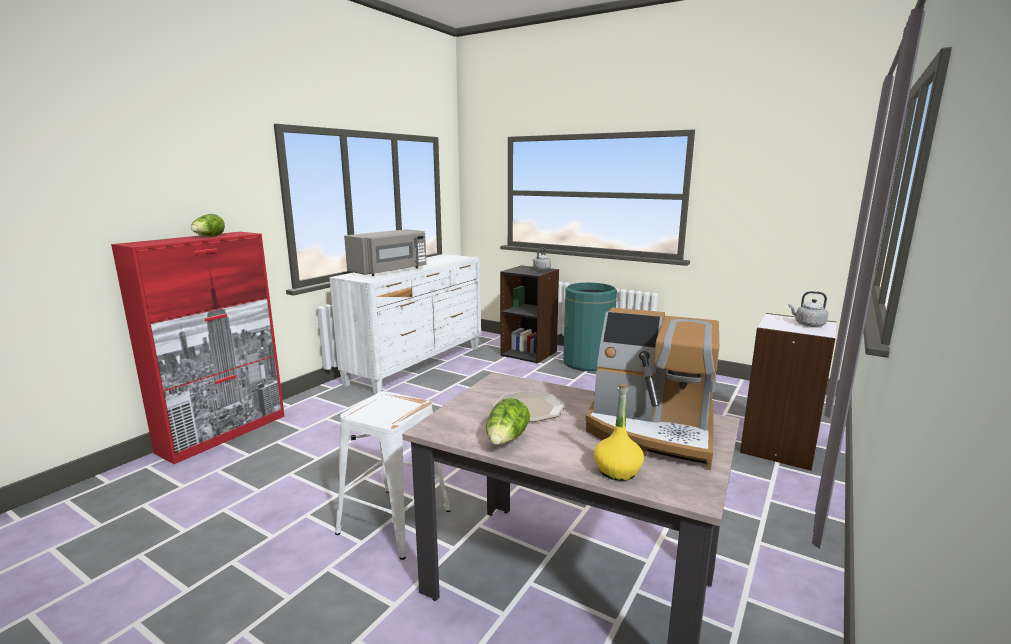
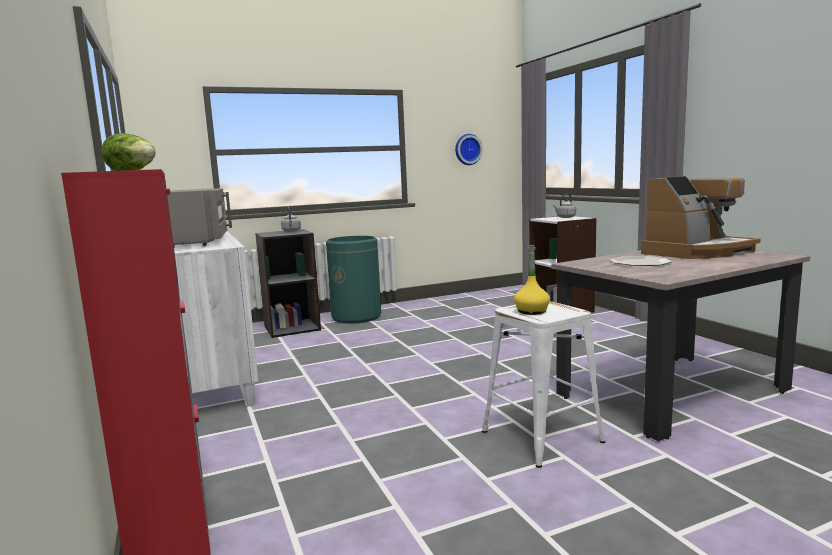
camera: 55 degrees left, 5 degrees down
lettuce [486,398,530,445] -> none
yellow bottle [594,384,644,481] -> yellow bottle moved to [514,245,550,315]
none -> wall clock [455,134,483,165]

